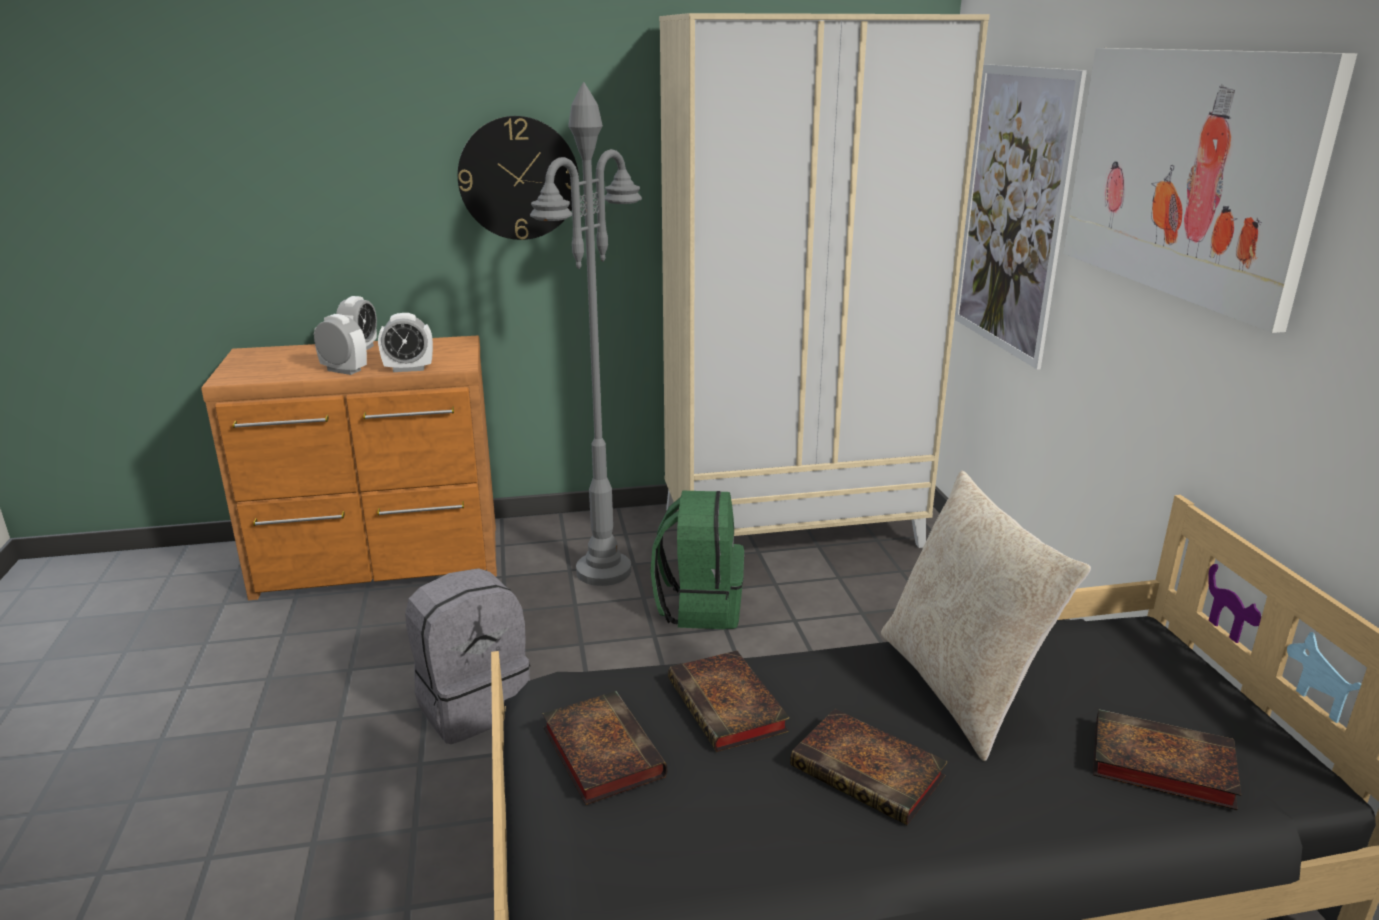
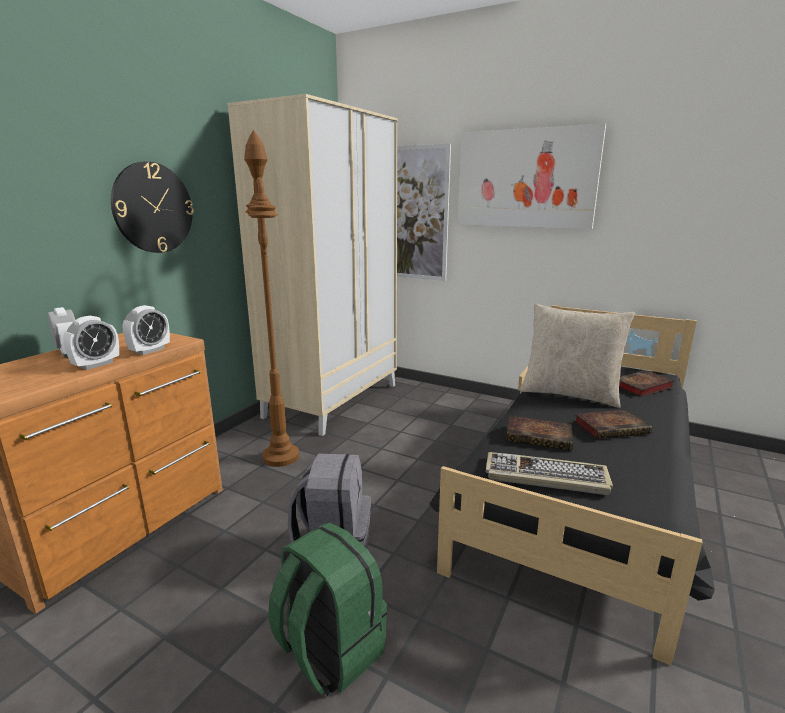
camera: 50 degrees left, 5 degrees down
alarm clock [314,314,367,375] -> alarm clock turned 150 degrees clockwise [63,316,119,370]
grey floor lamp [530,82,642,586] -> brown floor lamp [244,130,299,467]
book [542,691,667,805] -> keyboard [486,452,613,495]
green backpack [650,490,744,629] -> green backpack moved to [268,523,388,696]

